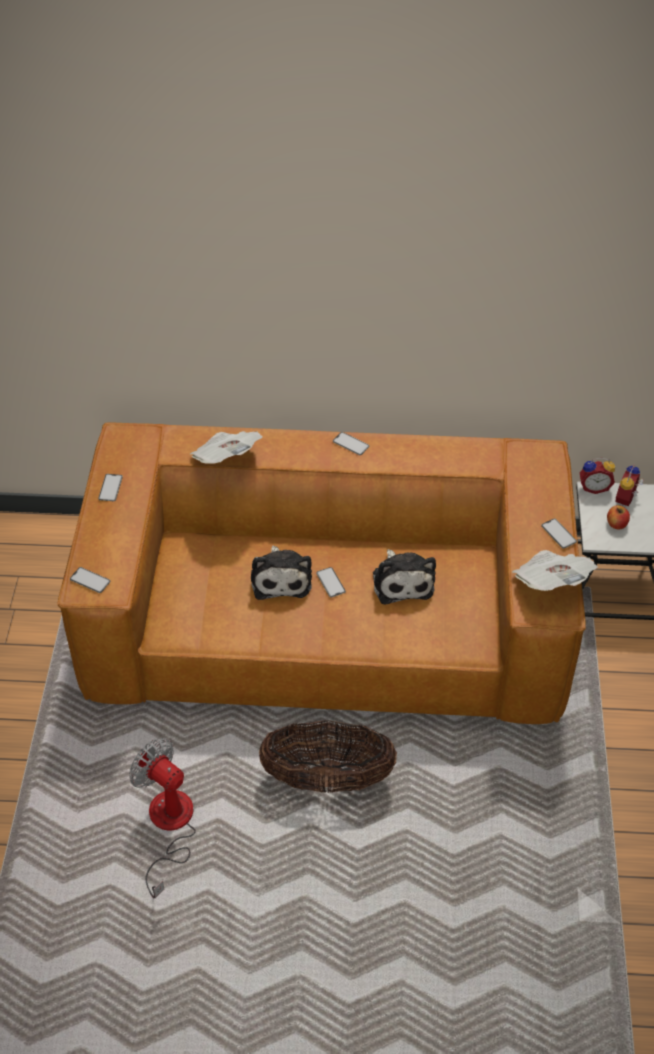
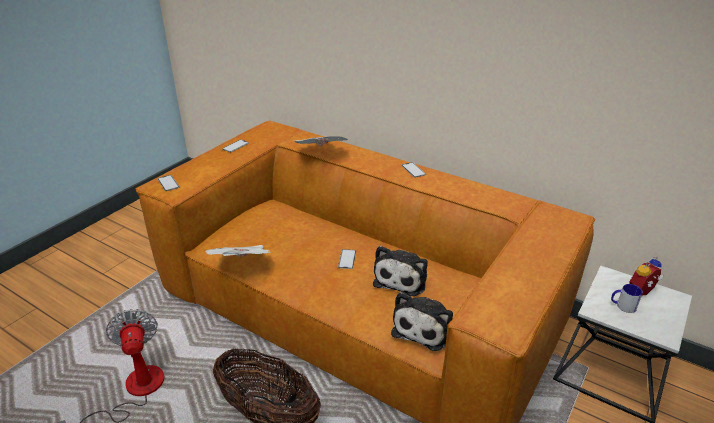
camera: 30 degrees right, 15 degrees down
plush toy [251,546,312,600] -> plush toy moved to [391,292,453,351]
newspaper [512,550,598,591] -> newspaper moved to [206,245,272,257]
phone [541,518,577,549] -> none
alarm clock [580,458,615,494] -> none
apple [607,505,630,530] -> mug [611,284,643,313]

